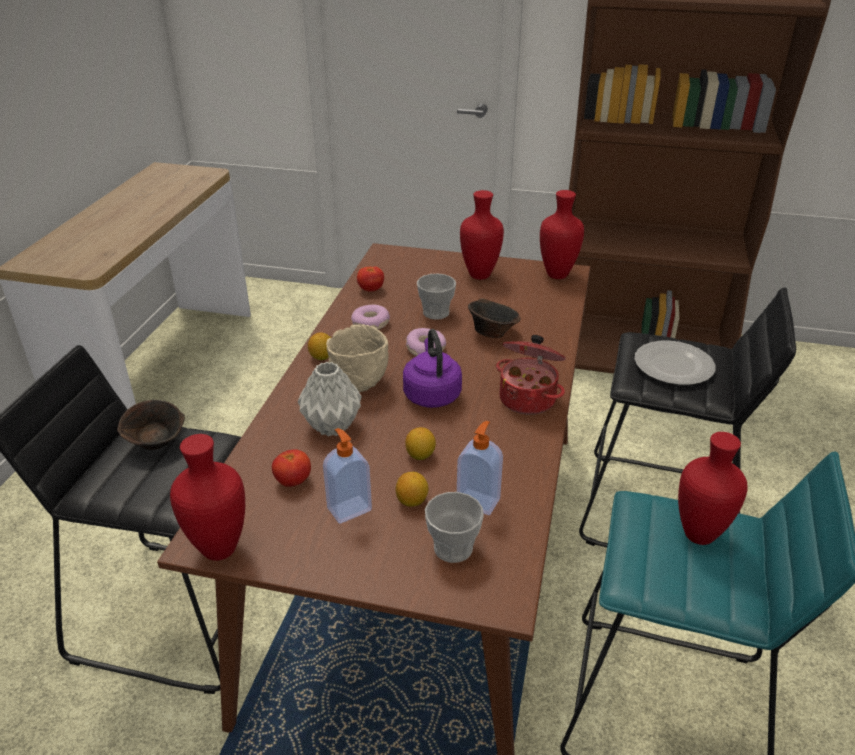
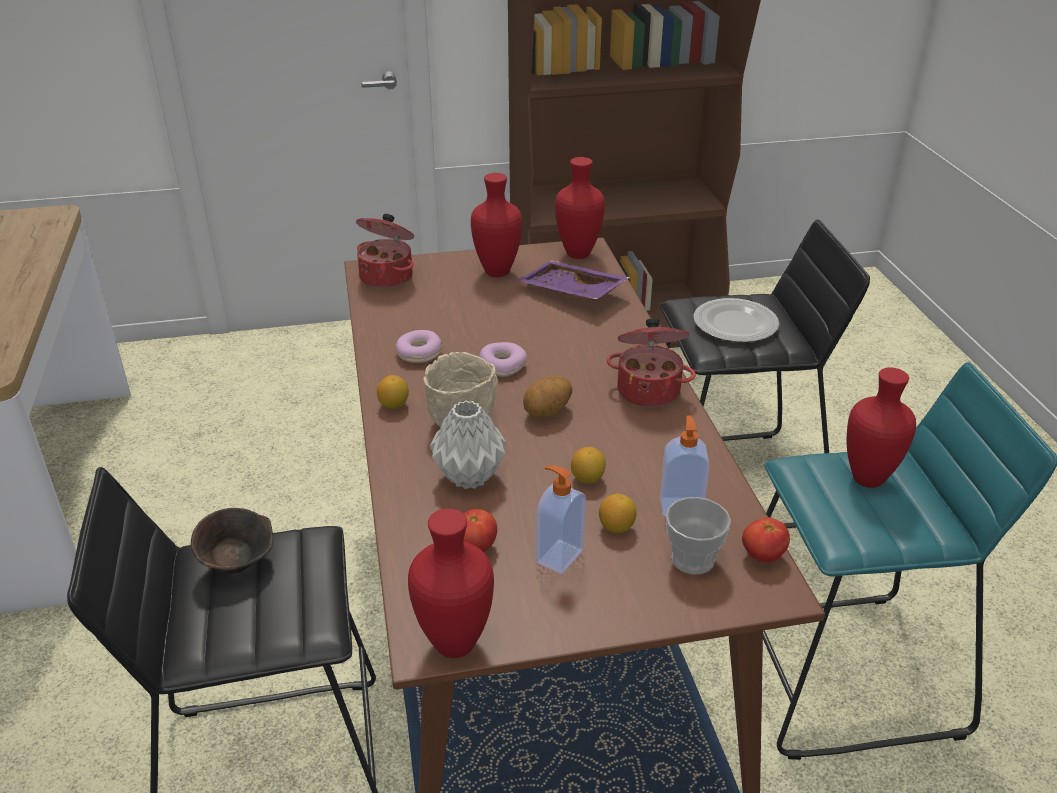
camera: 25 degrees left, 0 degrees up
tomato [357,267,384,292] -> tomato moved to [742,517,790,563]
purple kettle [403,329,462,408] -> potato [523,375,572,418]
cup [417,274,456,320] -> none
brown bowl [468,299,520,338] -> none
none -> cooking pot [356,214,414,289]
none -> purple tray [516,261,630,300]

